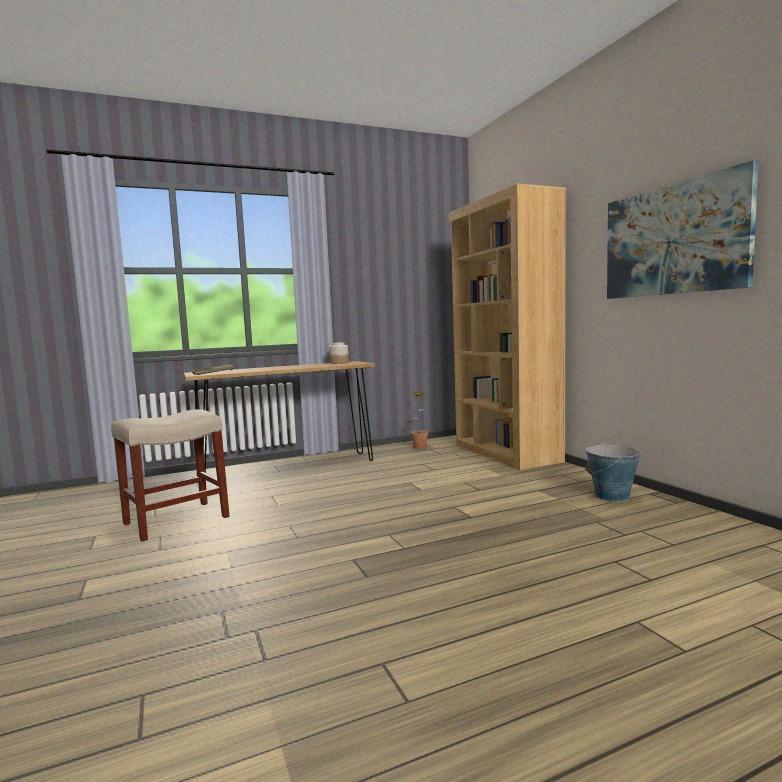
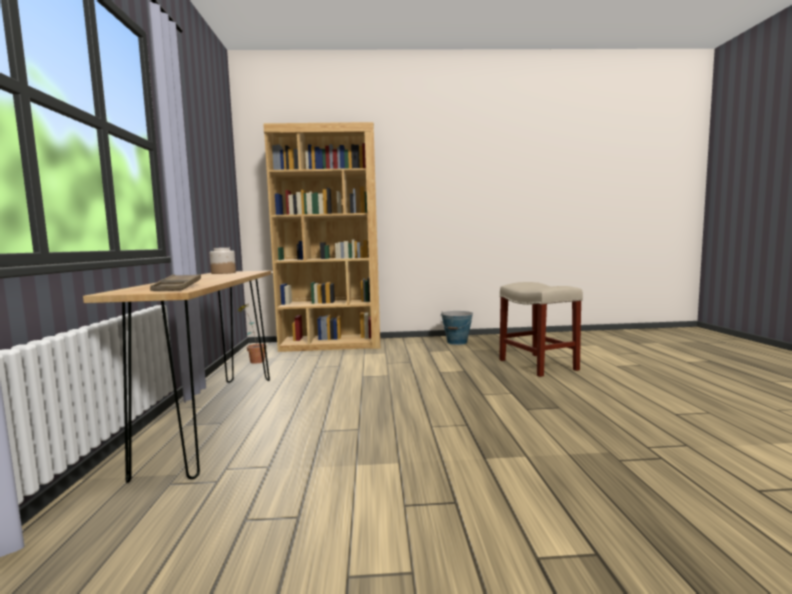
camera: 70 degrees left, 0 degrees up
beige stool [111,409,229,542] -> beige stool moved to [499,282,583,377]
picture [607,160,758,299] -> none

